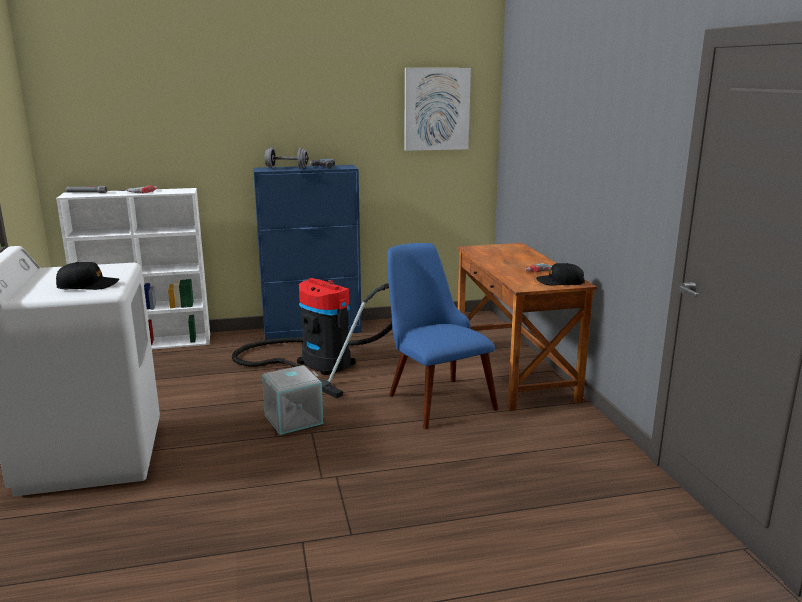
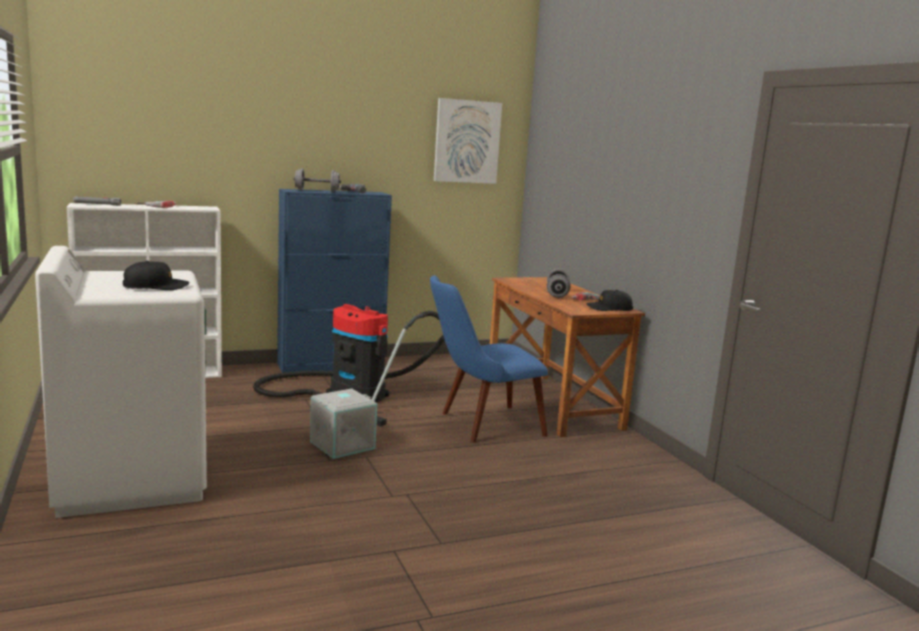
camera: 10 degrees left, 5 degrees down
blue chair [387,243,498,429] -> blue chair turned 75 degrees counterclockwise [430,275,548,443]
none -> grey dumbbell [547,269,571,298]

